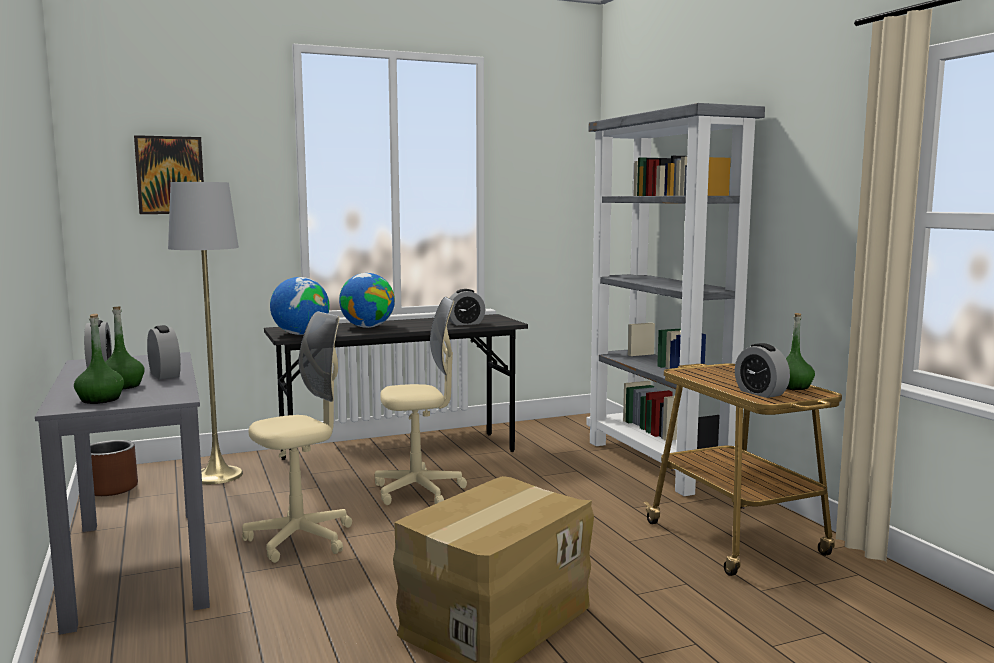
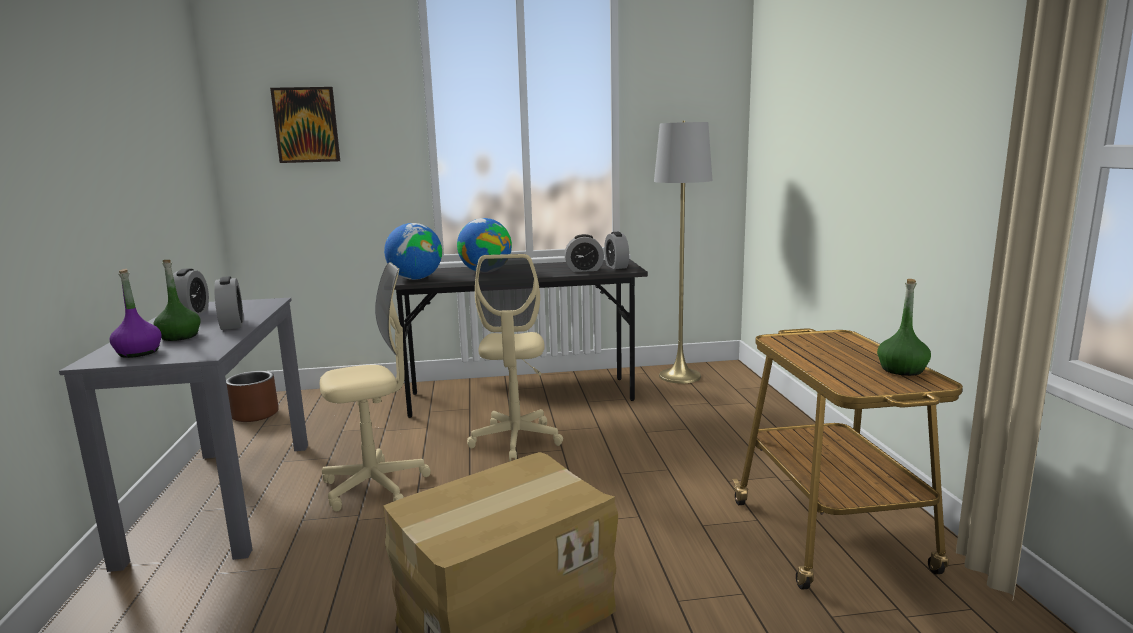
camera: 15 degrees right, 5 degrees up
green bottle [74,314,124,404] -> purple bottle [110,269,162,358]
grey floor lamp [168,180,243,484] -> grey floor lamp moved to [654,121,712,383]
beige office chair [375,297,467,505] -> beige office chair turned 90 degrees clockwise [467,254,563,461]
grey bookcase [586,103,765,496] -> none
alarm clock [735,343,790,398] -> alarm clock moved to [604,232,629,269]

